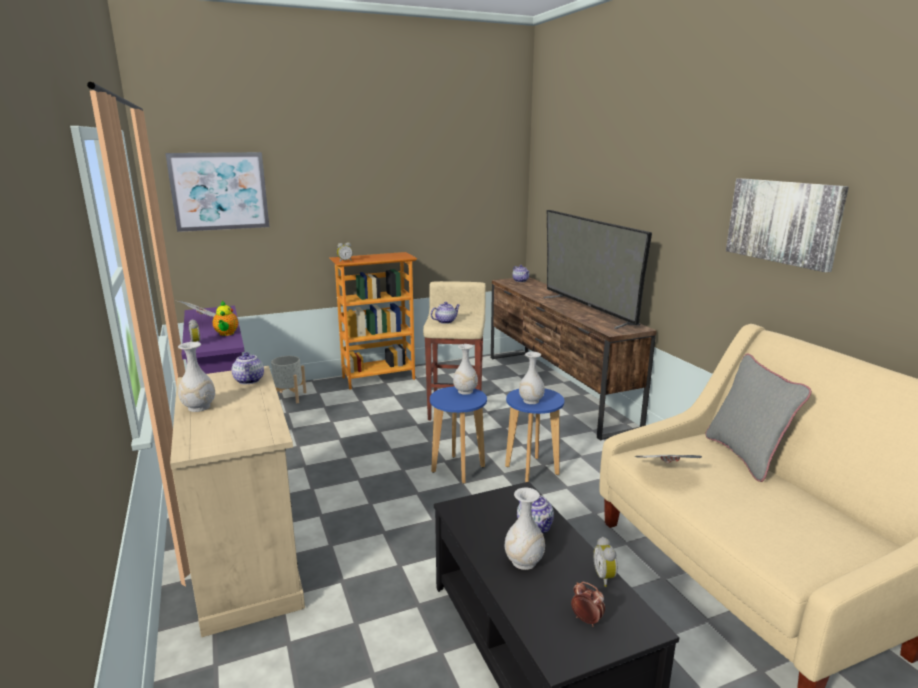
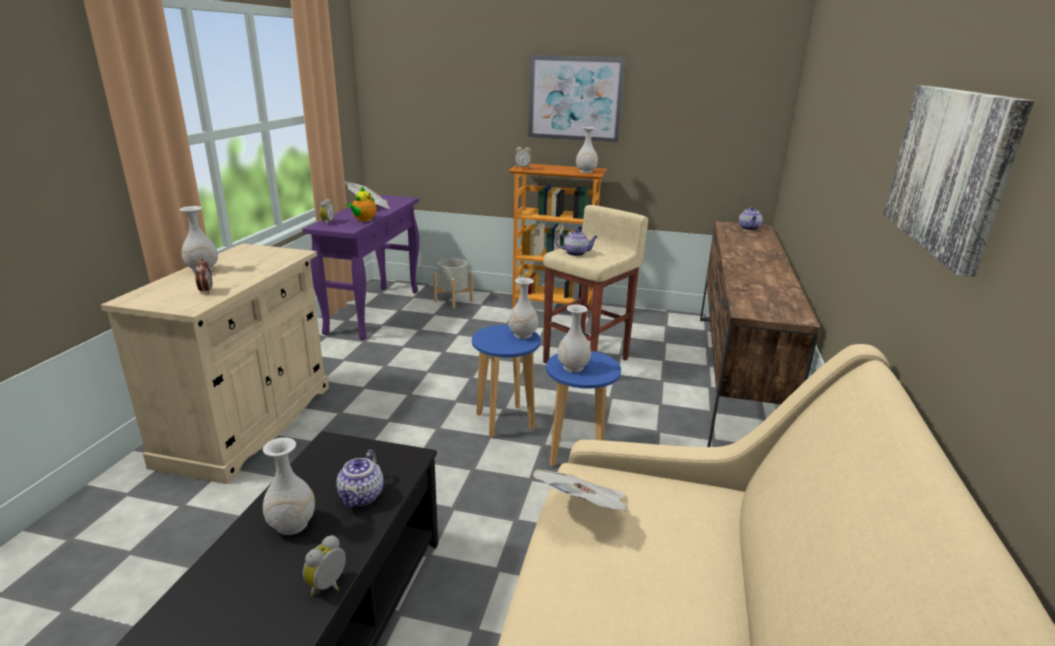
camera: 35 degrees right, 5 degrees up
picture [165,152,269,232] -> picture moved to [528,55,625,143]
teapot [232,352,264,384] -> none
television [543,210,652,329] -> none
alarm clock [571,582,605,627] -> alarm clock moved to [195,258,212,294]
grey pillow [705,354,812,482] -> none
none -> white vase [576,127,598,173]

